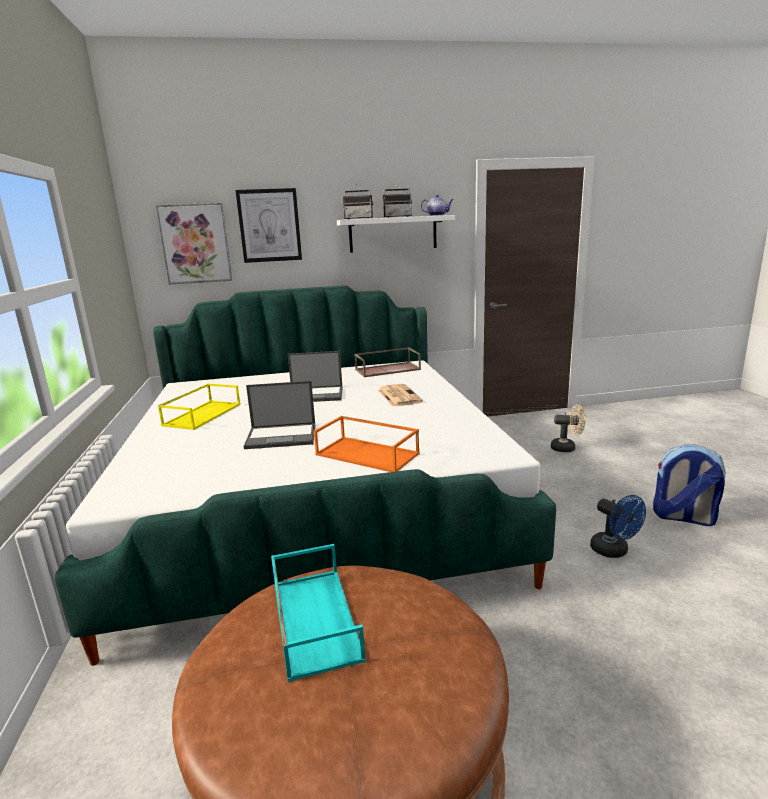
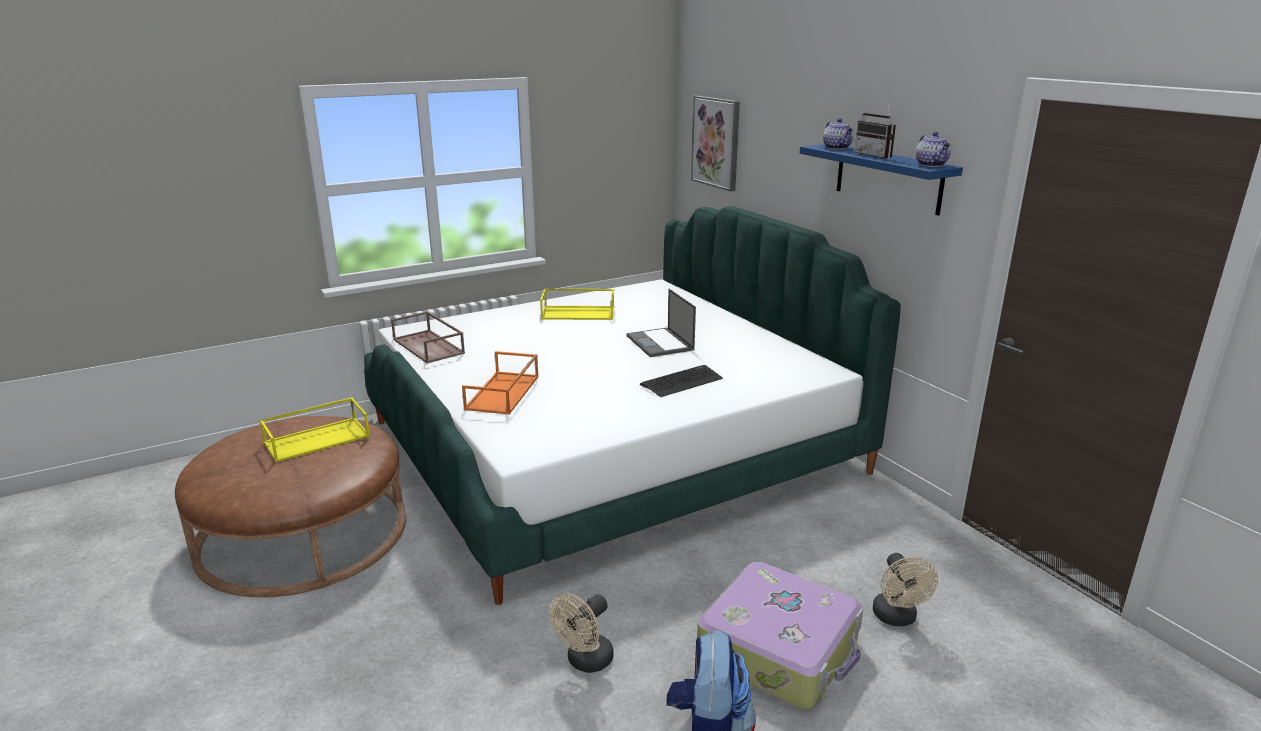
camera: 70 degrees right, 5 degrees up
picture [235,188,302,263] -> none
laptop [244,381,315,449] -> none
turquoise tray [271,544,366,682] -> yellow tray [259,397,370,463]
white shelf [337,215,455,253] -> blue shelf [800,144,963,216]
radio [343,185,373,219] -> teapot [823,118,853,150]
brown tray [354,347,421,377] -> brown tray moved to [391,311,465,363]
newspaper [378,384,423,407] -> keyboard [640,365,723,397]
blue fan [590,495,646,558] -> beige fan [550,594,614,673]
none -> suitcase [697,562,863,710]

